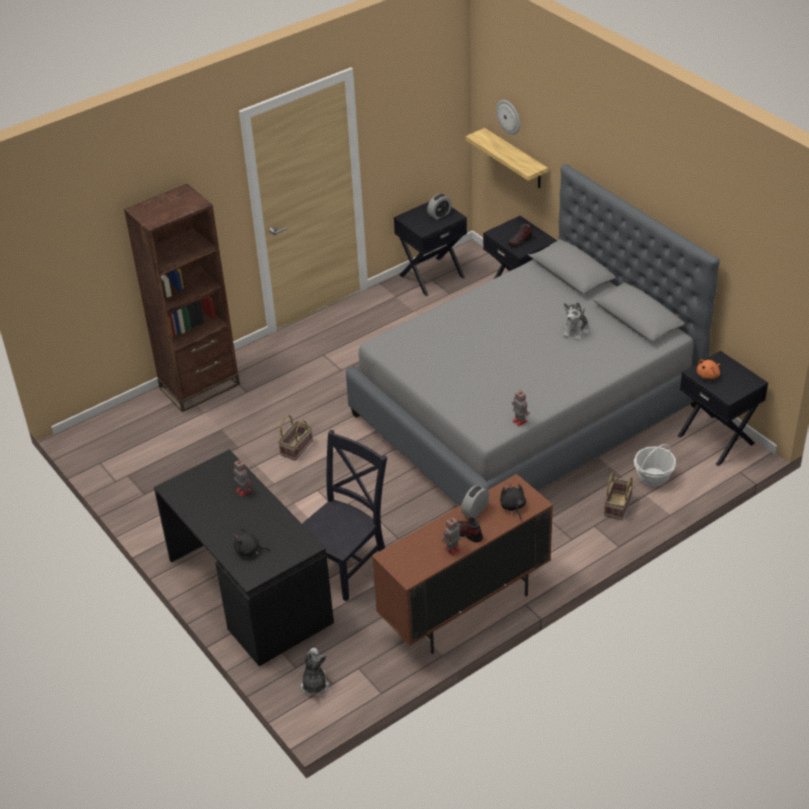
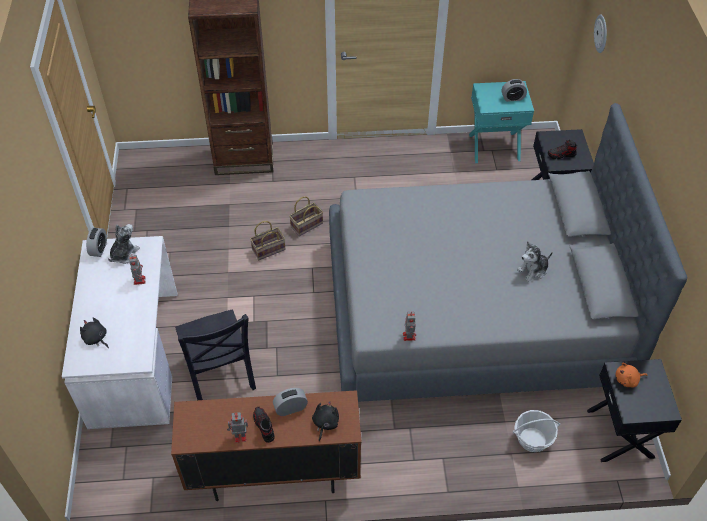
camera: 30 degrees right, 10 degrees up
black desk [154,449,334,666] -> white desk [62,236,178,429]
plush toy [300,648,329,696] -> plush toy moved to [108,224,140,264]
black chair [302,430,387,601] -> black chair turned 90 degrees clockwise [175,309,256,400]
black nightstand [394,201,467,296] -> turquoise nightstand [469,81,534,163]
shelf [465,128,548,188] -> none
basket [604,472,633,520] -> basket moved to [289,196,323,236]
none -> alarm clock [86,228,107,257]

